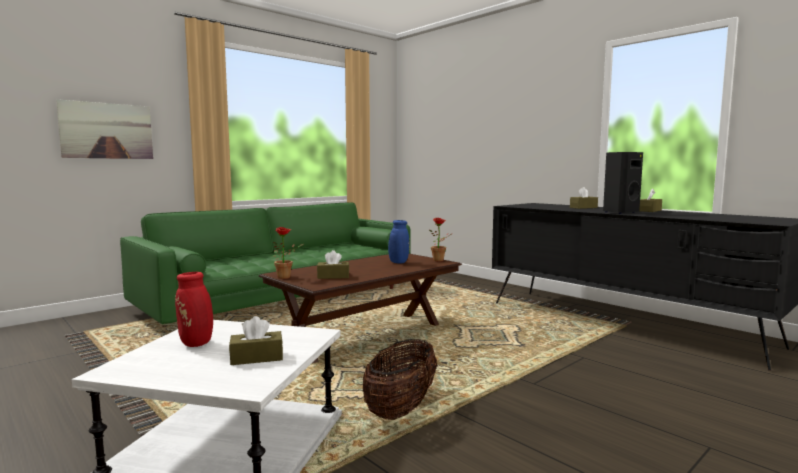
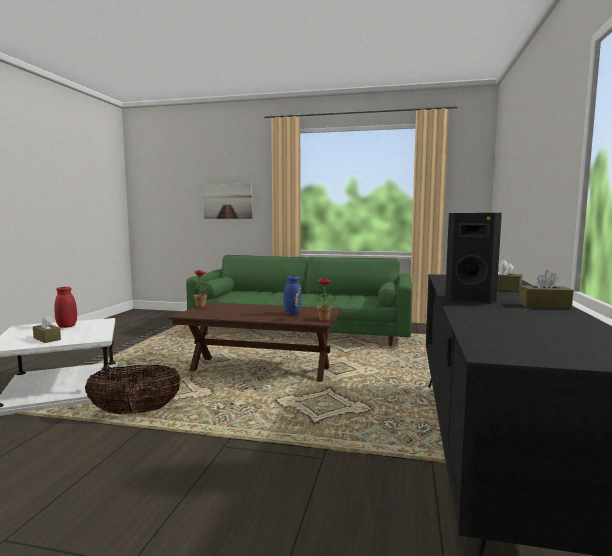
camera: 55 degrees right, 0 degrees up
brown tissue box [317,250,349,279] -> none

